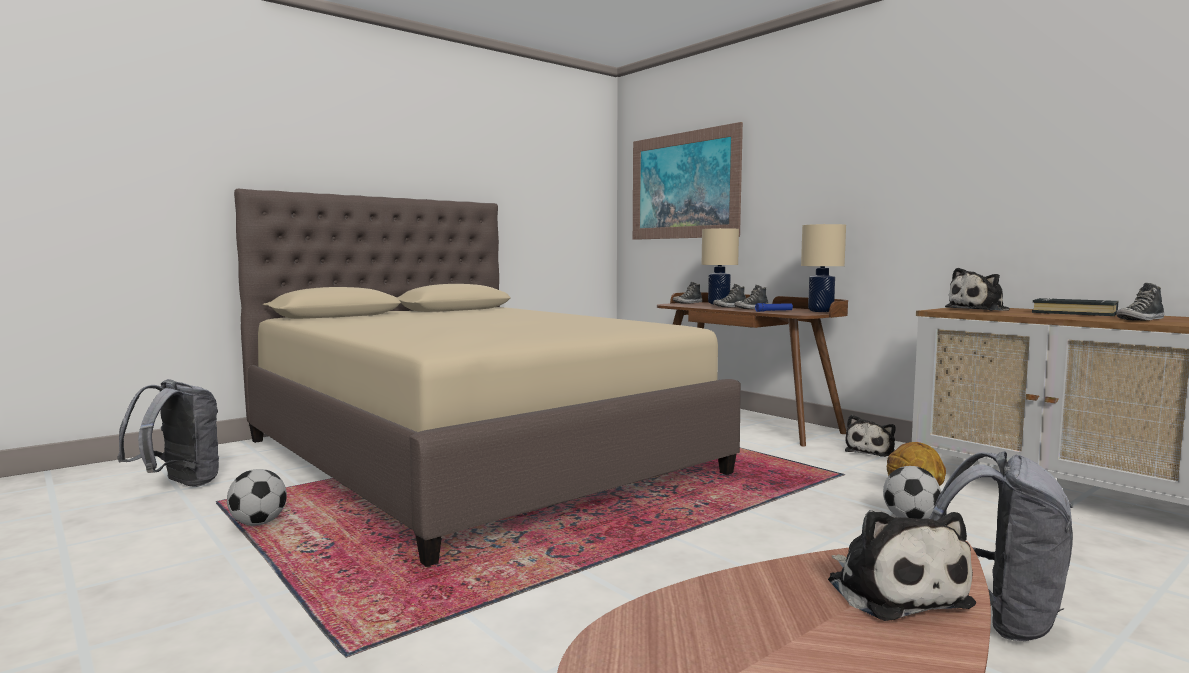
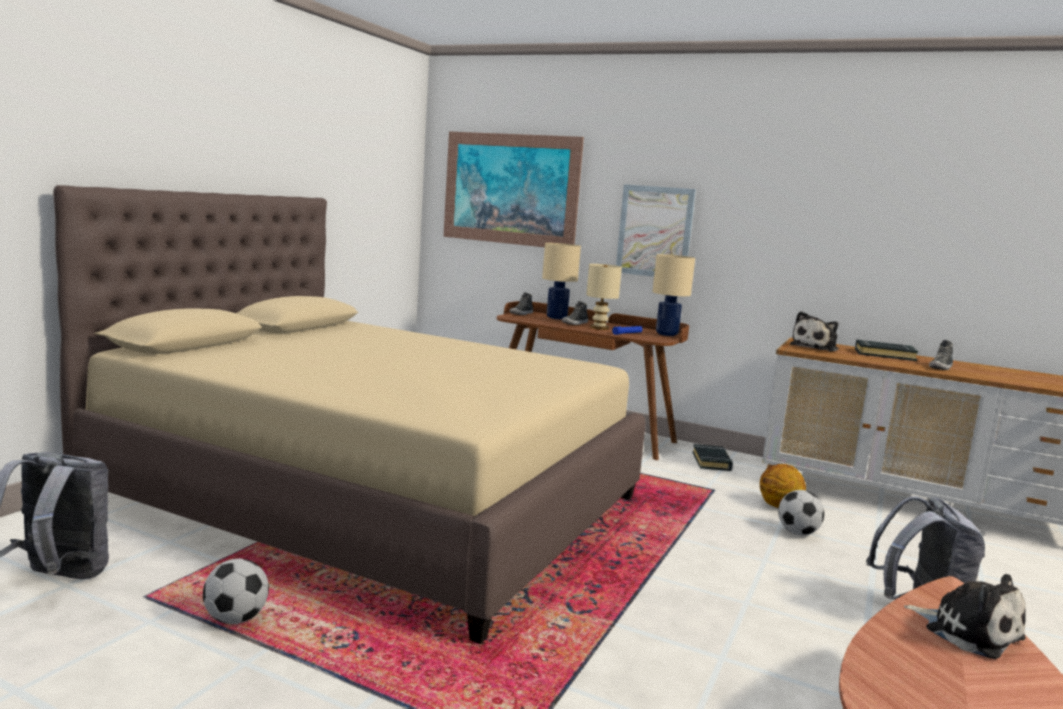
camera: 25 degrees left, 5 degrees up
shoe [734,285,768,309] -> beige table lamp [586,264,622,330]
plush toy [845,415,895,457] -> black book [693,444,733,471]
none -> picture [616,184,696,277]

